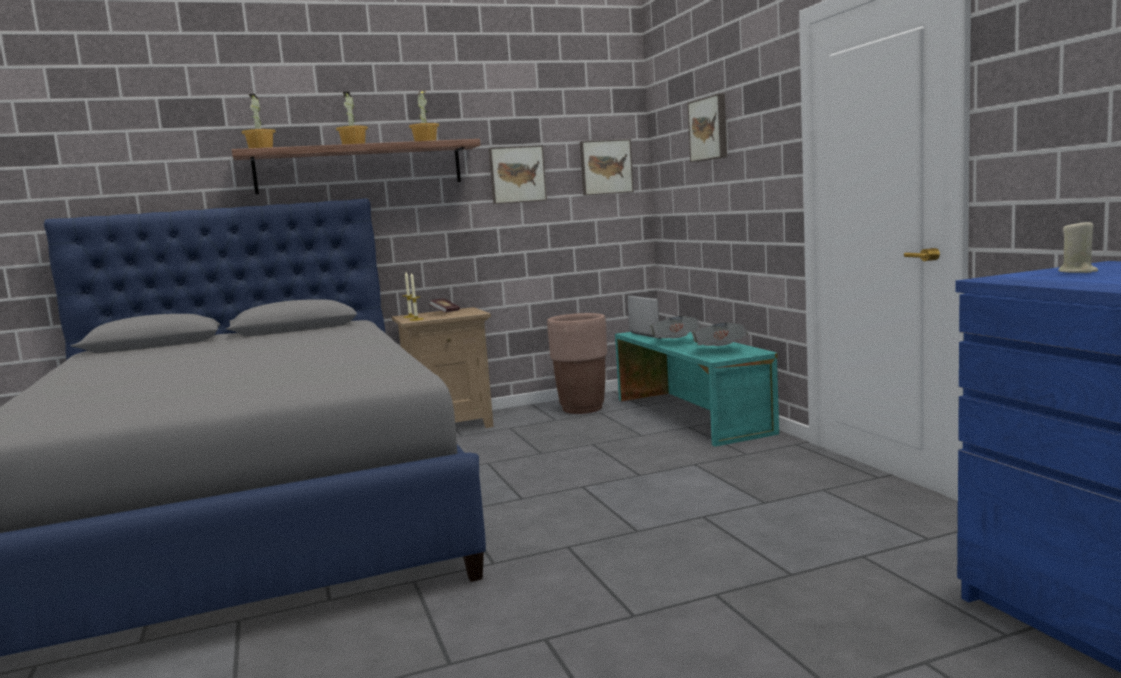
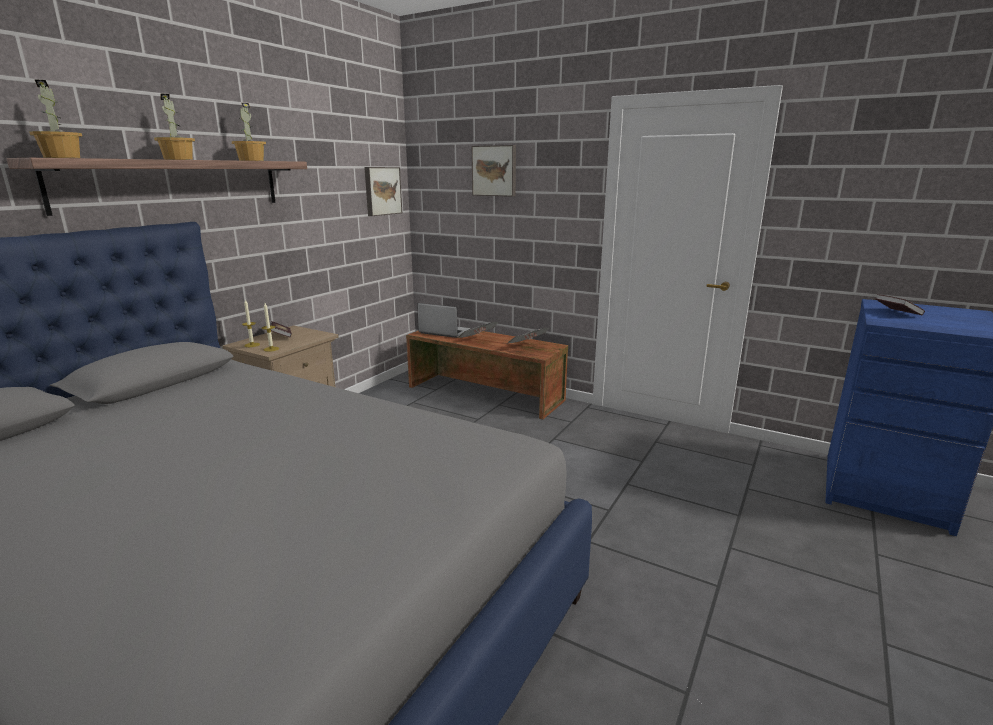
camera: 40 degrees left, 10 degrees up
picture [489,145,547,204] -> none
brown planter [547,313,607,414] -> none
turquoise bench [615,332,779,447] -> brown bench [406,330,568,419]
beige candle [1058,219,1098,273] -> book [875,294,925,315]

